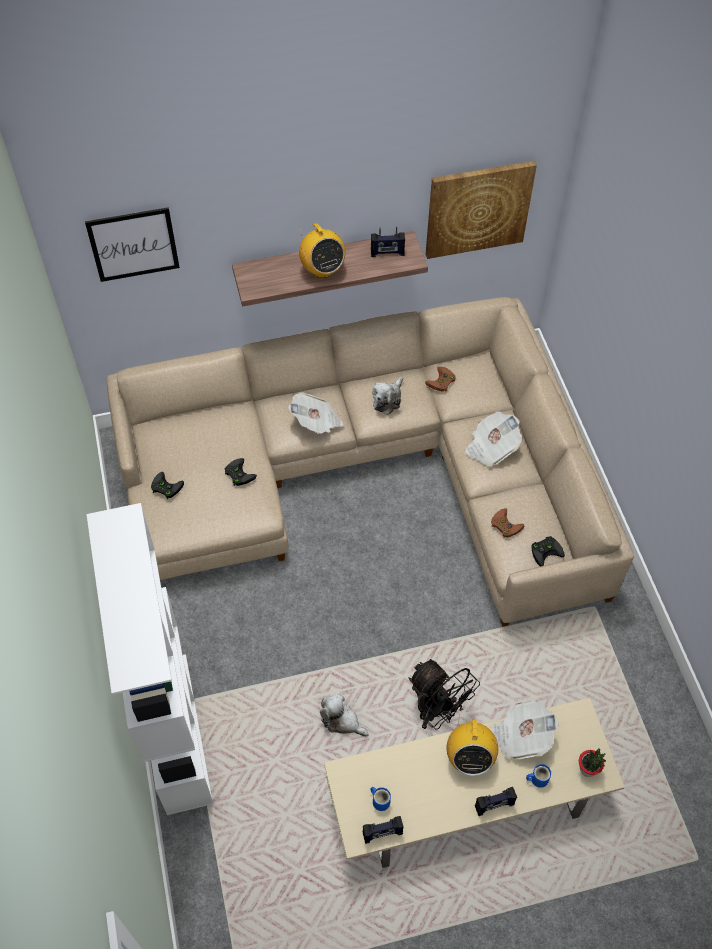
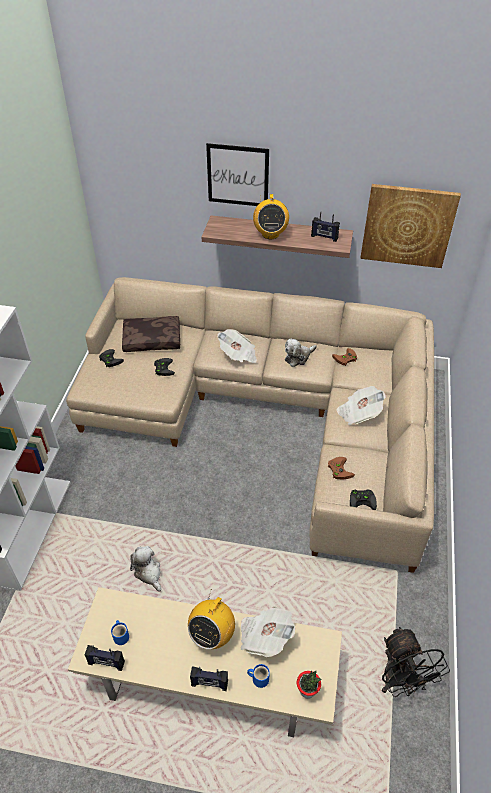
camera: 25 degrees right, 10 degrees down
picture [85,207,180,282] -> picture moved to [206,143,269,206]
black fan [408,659,480,730] -> black fan moved to [382,627,450,697]
none -> brown pillow [122,316,180,352]

